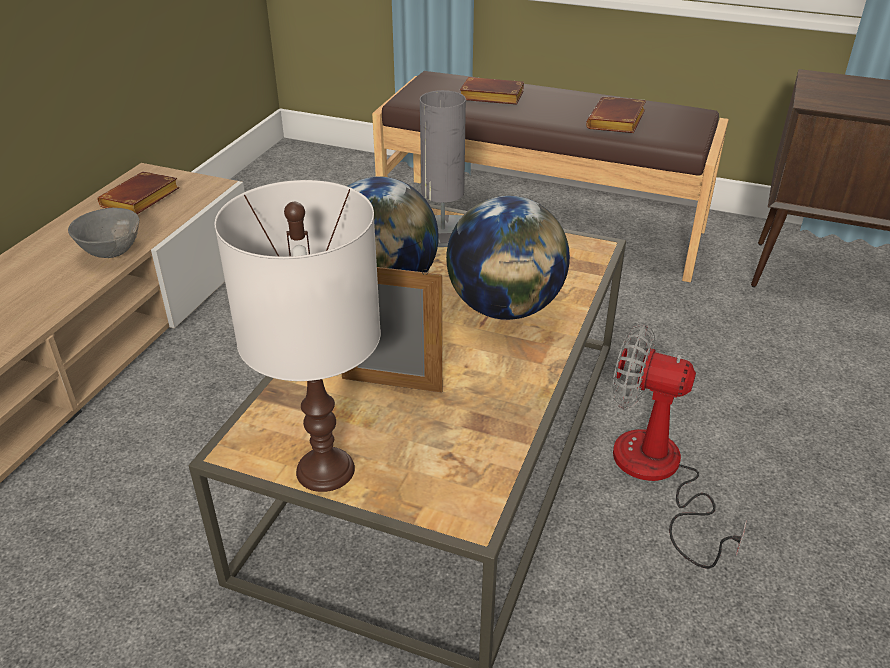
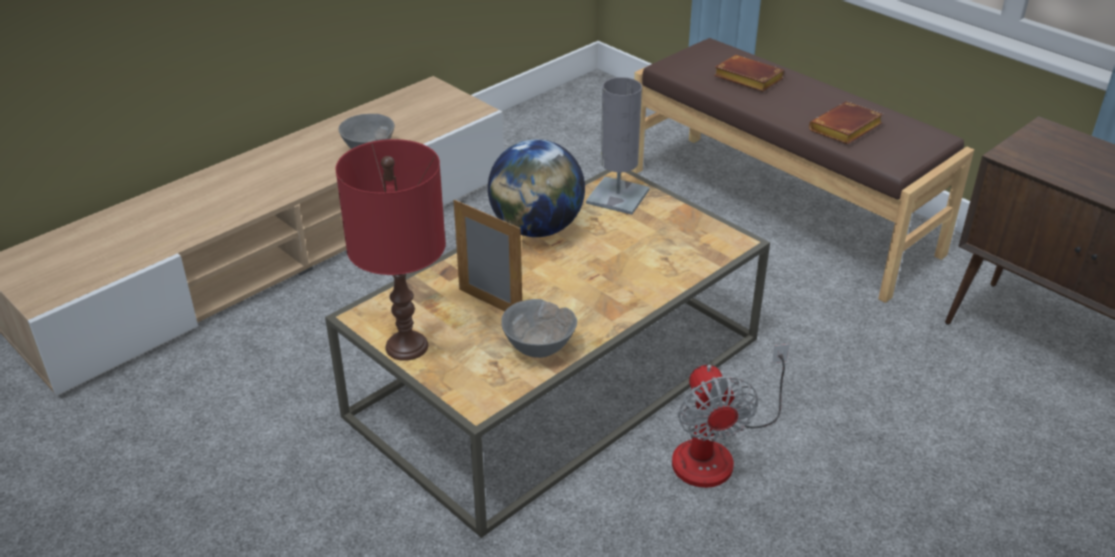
camera: 25 degrees right, 0 degrees up
brown book [98,171,180,214] -> none
white table lamp [215,180,381,492] -> red table lamp [335,139,446,361]
globe [446,196,570,320] -> none
fan [612,324,747,569] -> fan turned 150 degrees counterclockwise [672,344,790,488]
none -> grey bowl [501,299,577,358]

